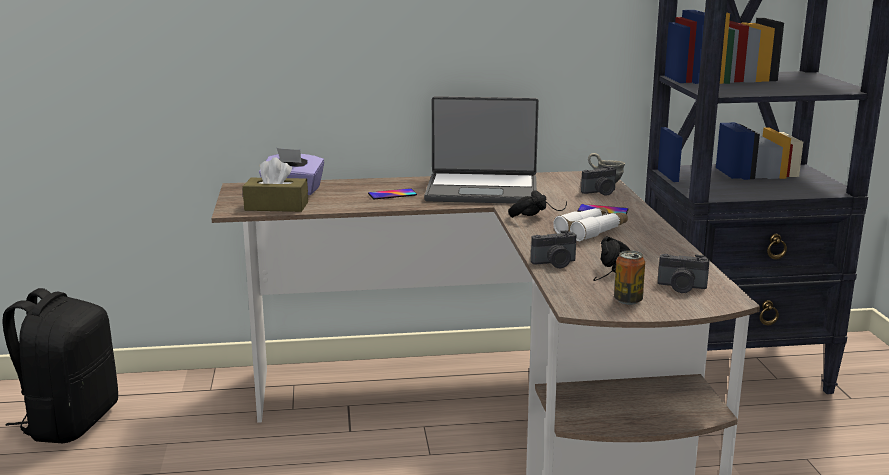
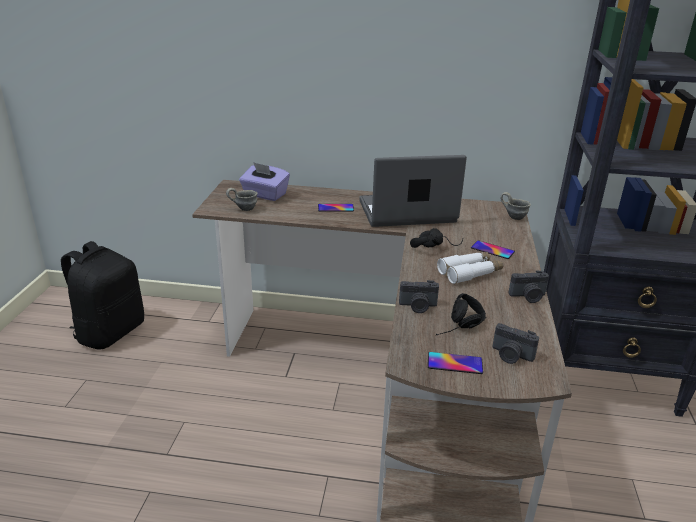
camera: 15 degrees right, 10 degrees up
brown tissue box [243,157,308,212] -> grey mug [226,188,258,211]
laptop [424,96,539,204] -> laptop turned 150 degrees clockwise [359,155,467,227]
camera [581,166,616,196] -> camera moved to [509,271,549,303]
can [614,250,645,305] -> phone [428,352,483,374]

